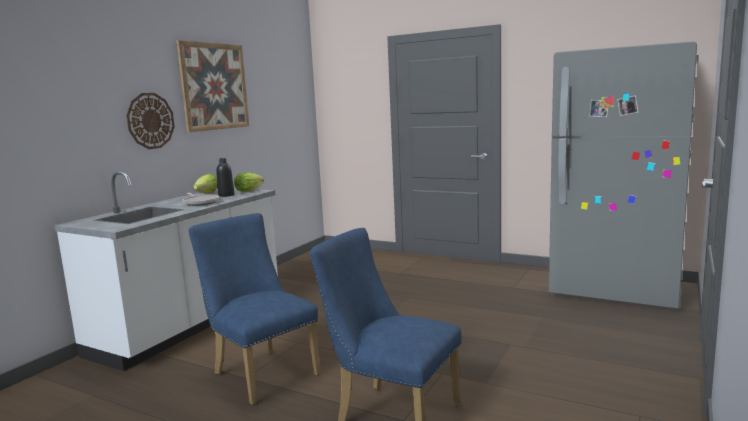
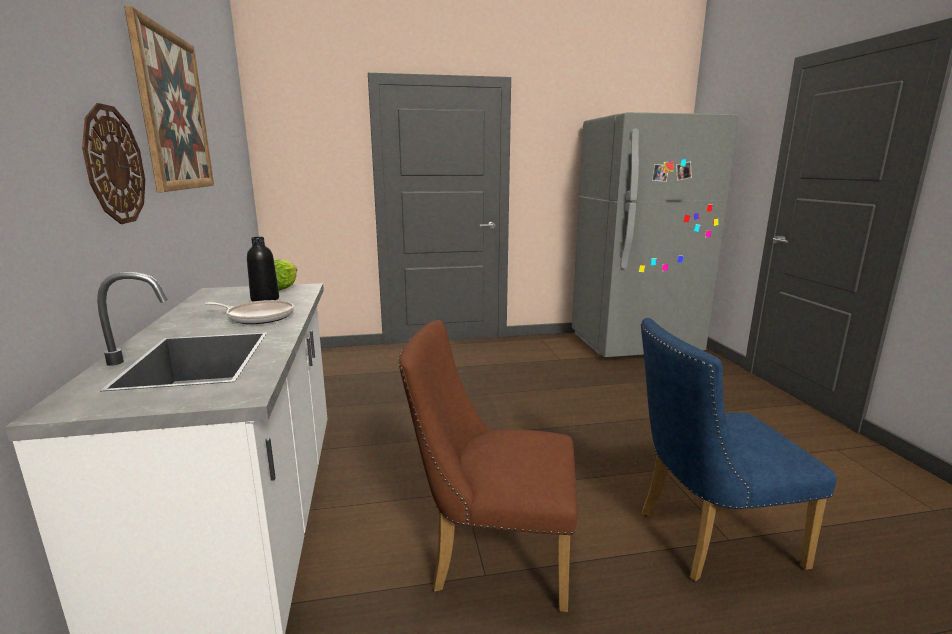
camera: 40 degrees left, 5 degrees up
blue chair [188,214,321,405] -> brown chair [398,320,578,612]
lettuce [193,174,217,193] -> none

